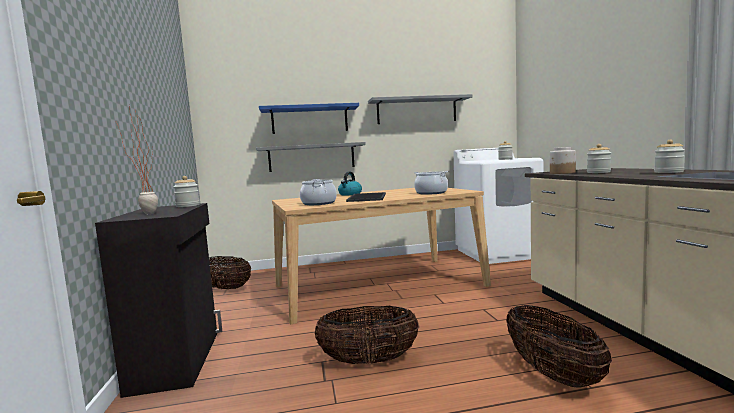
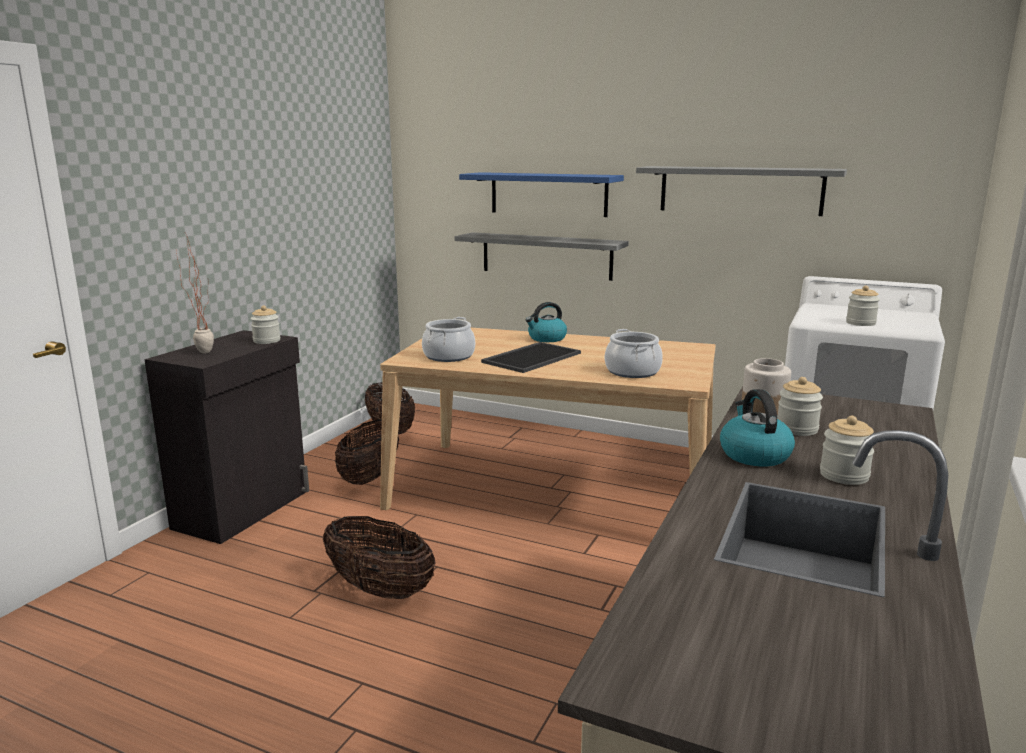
camera: 35 degrees right, 10 degrees up
basket [506,305,612,388] -> basket moved to [335,419,399,485]
none -> kettle [720,389,795,466]

